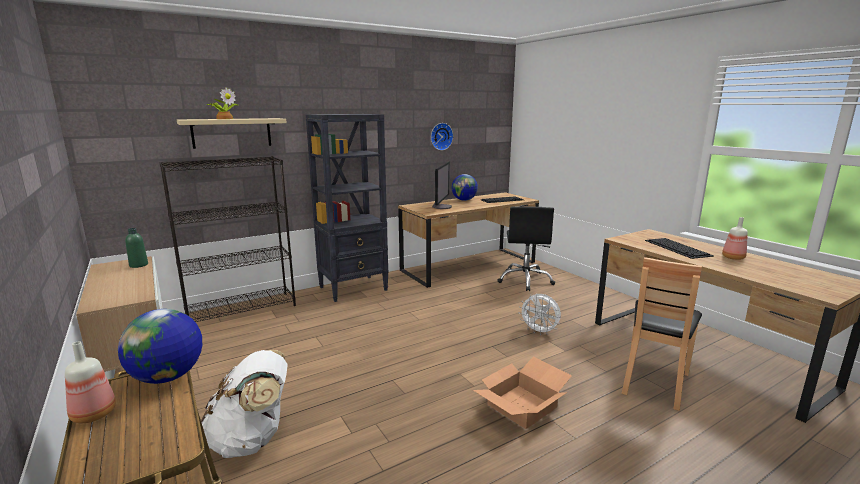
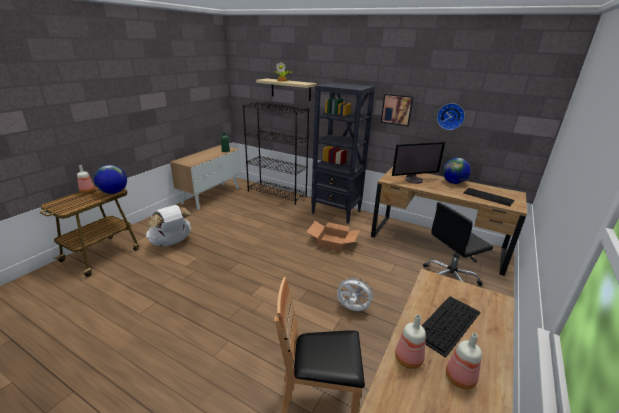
camera: 60 degrees right, 10 degrees up
cardboard box [473,357,572,429] -> cardboard box moved to [307,221,360,252]
white fan [519,294,561,335] -> white fan turned 105 degrees clockwise [337,276,375,311]
none -> picture [381,93,414,126]
none -> bottle [395,315,426,369]

